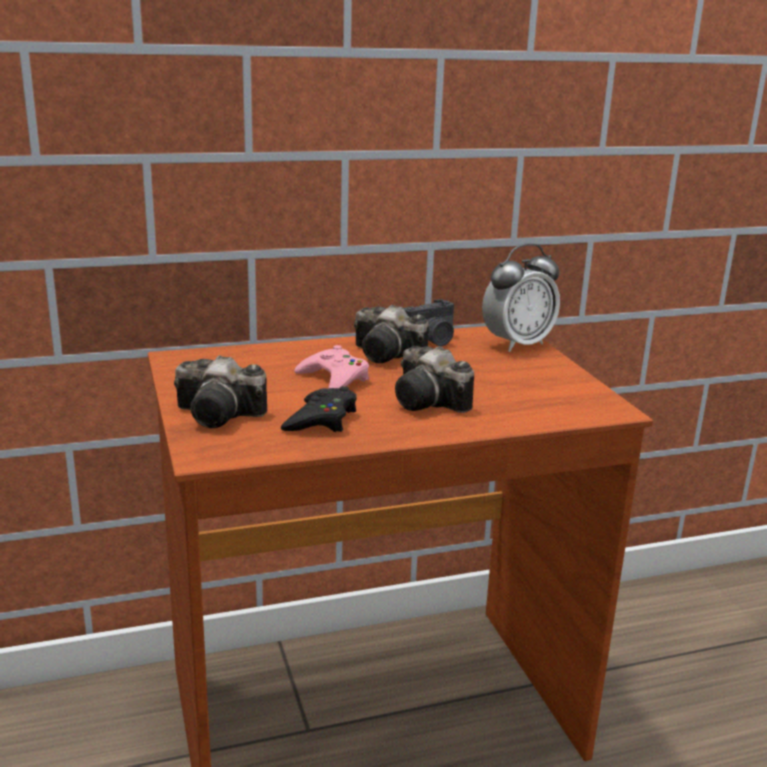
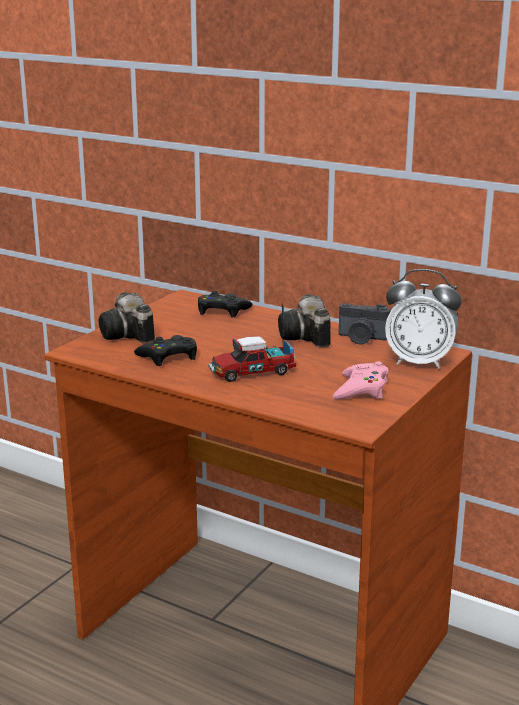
camera: 50 degrees right, 0 degrees up
pink game controller [294,345,369,388] -> pink game controller moved to [332,361,389,399]
camera [395,346,474,413] -> toy truck [208,302,296,382]
none -> black game controller [198,291,253,318]

